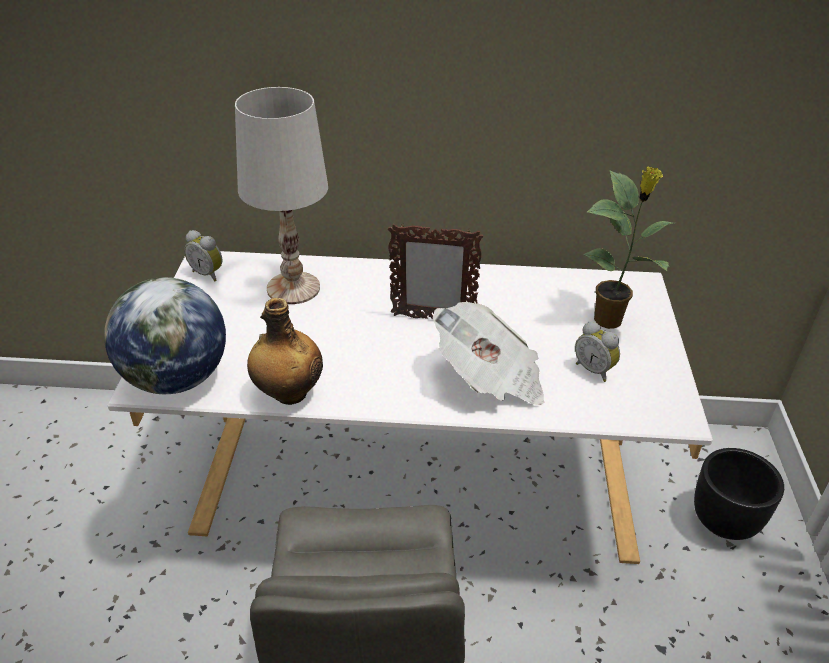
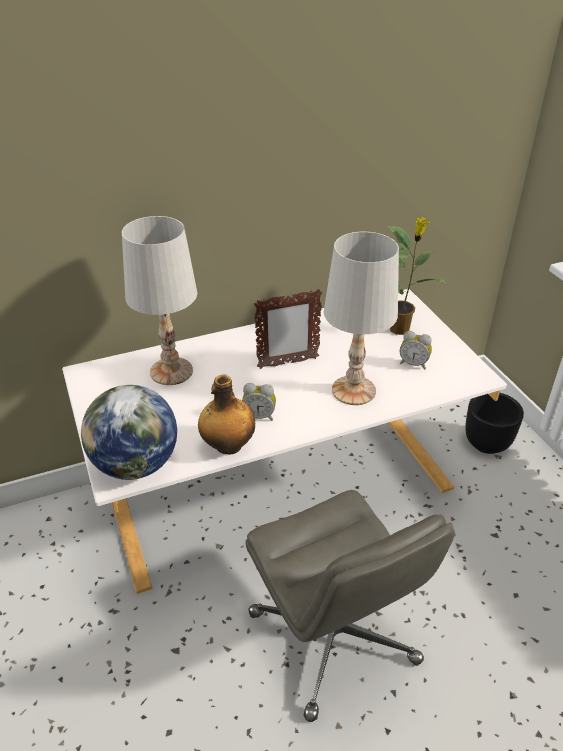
camera: 25 degrees left, 0 degrees up
alarm clock [184,230,222,281] -> alarm clock moved to [242,383,276,421]
newspaper [433,302,545,405] -> white table lamp [324,232,399,405]

